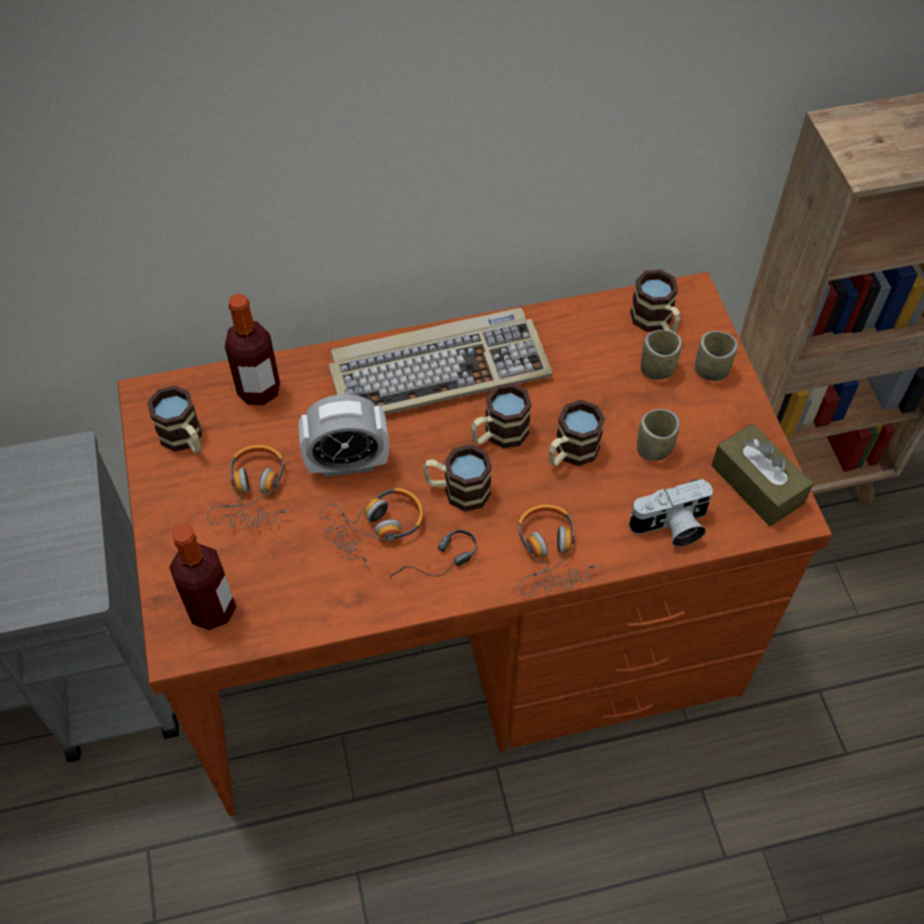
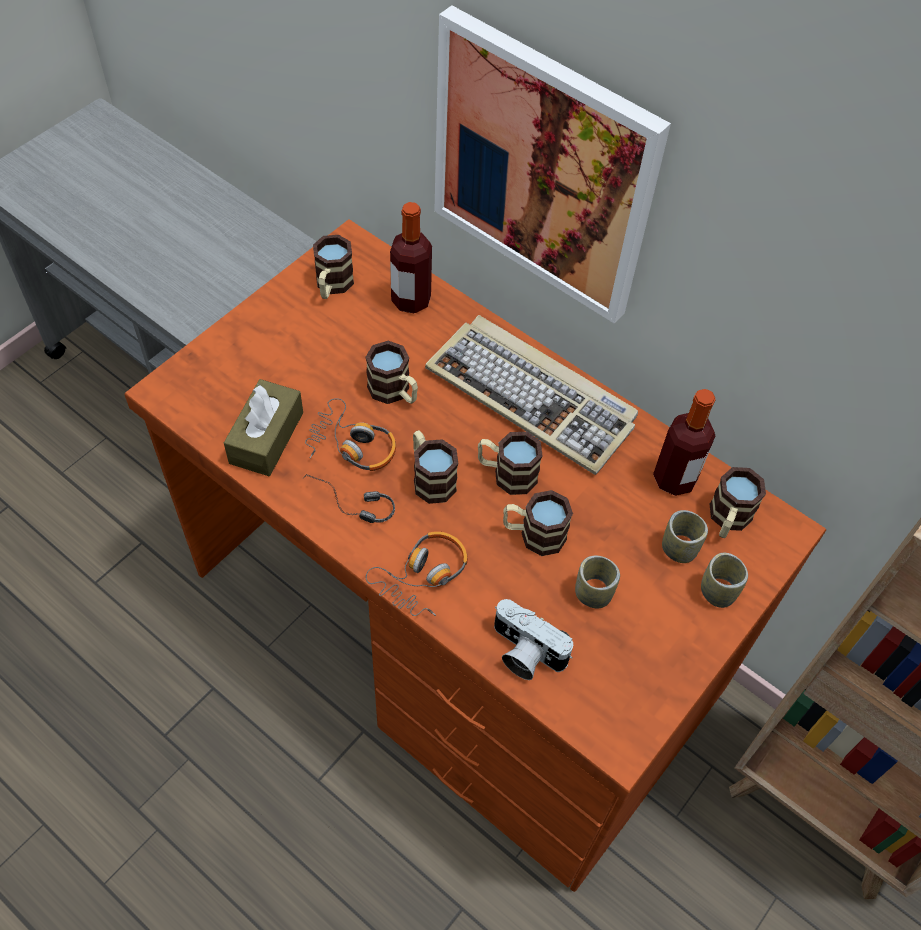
camera: 50 degrees right, 0 degrees up
bottle [169,524,236,630] -> bottle moved to [653,389,716,496]
headphones [207,445,290,528] -> none
alarm clock [298,394,389,477] -> mug [366,341,418,404]
brown tissue box [712,423,813,526] -> brown tissue box moved to [224,379,303,476]
none -> picture [434,6,671,324]

